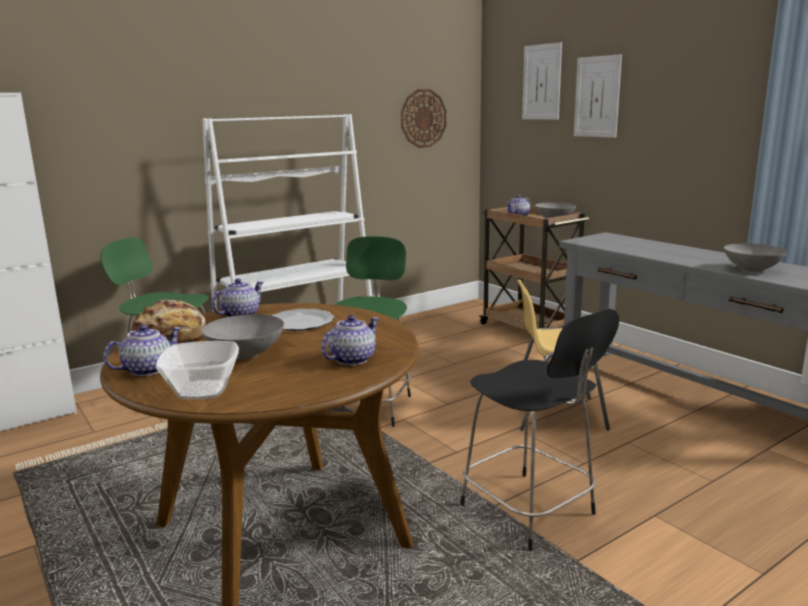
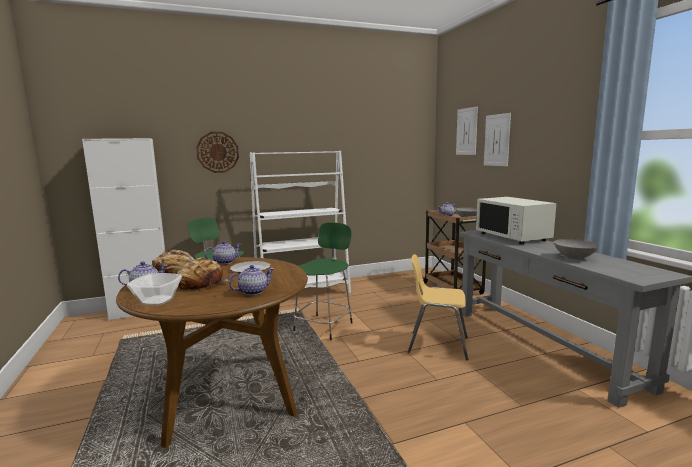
camera: 15 degrees right, 5 degrees down
grey bowl [202,314,284,359] -> bread [177,257,229,291]
wall clock [401,89,446,148] -> wall clock moved to [196,132,239,173]
black stool [461,309,619,551] -> none
none -> white microwave [476,197,556,244]

